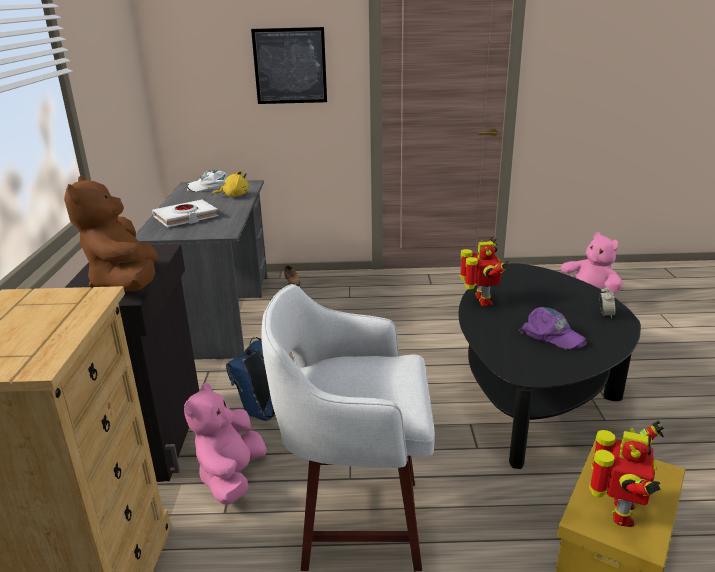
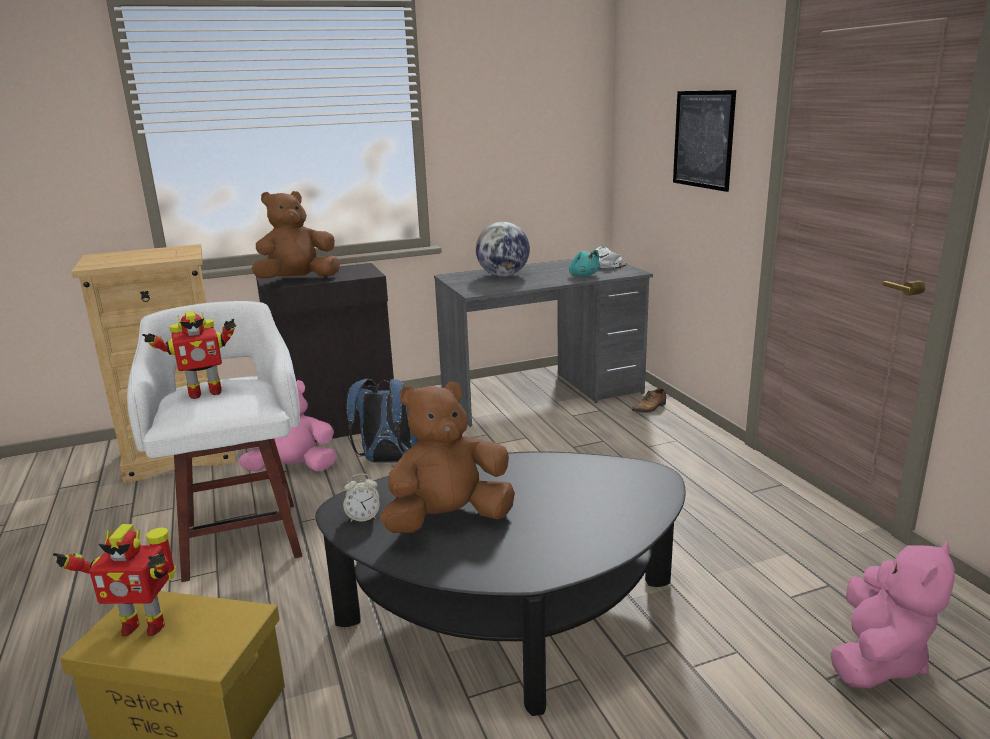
camera: 70 degrees right, 5 degrees down
white book [152,200,219,227] -> globe [476,222,530,277]
yellow plush toy [212,171,249,197] -> turquoise plush toy [569,250,600,276]
toy robot [460,237,509,306] -> toy robot moved to [142,311,236,399]
purple cap [519,307,587,350] -> brown plush toy [380,381,515,533]
alarm clock [599,286,616,319] -> alarm clock moved to [343,474,380,522]

